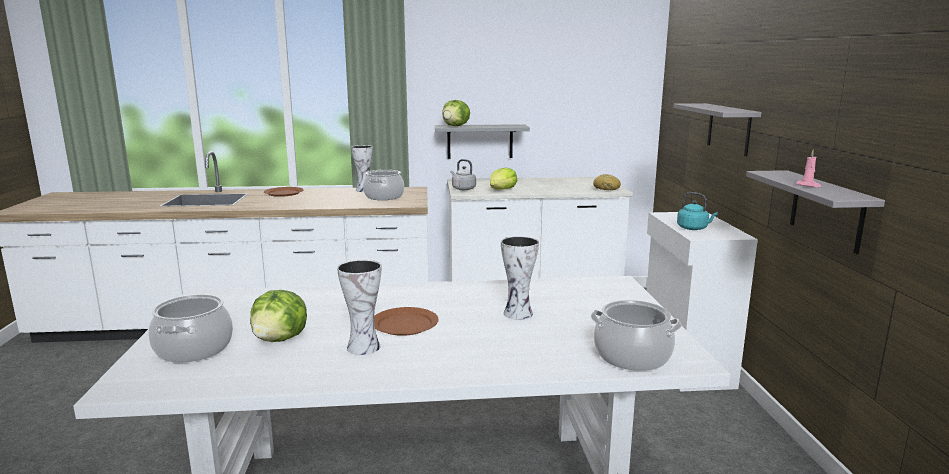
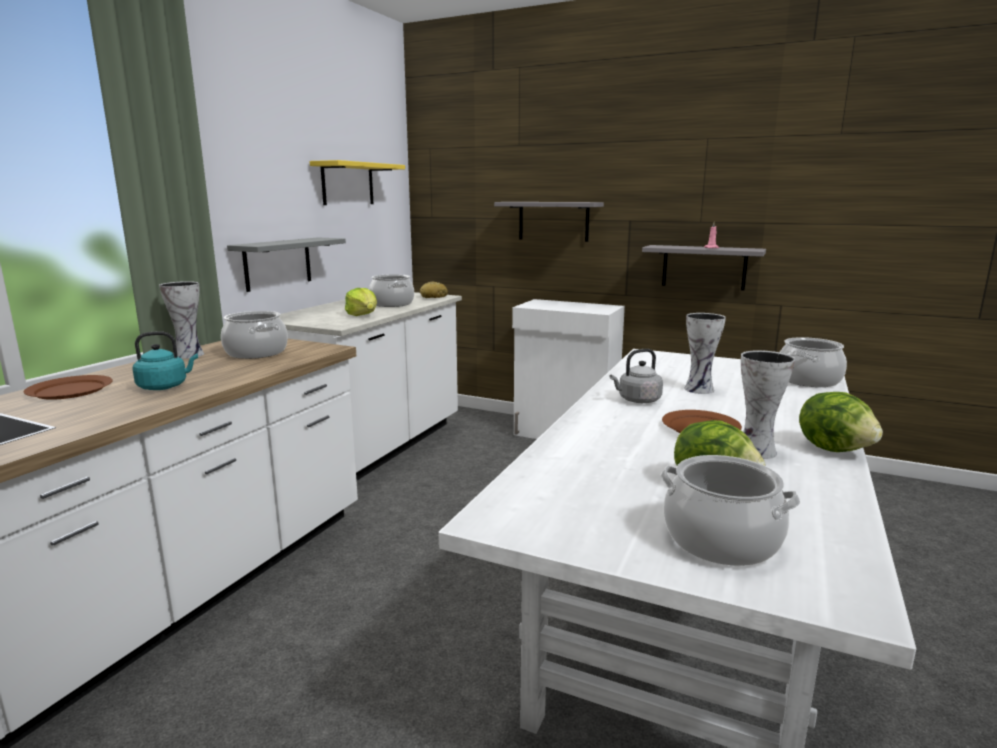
camera: 60 degrees left, 0 degrees up
lettuce [442,100,470,126] -> lettuce moved to [799,392,883,452]
grey kettle [450,159,476,190] -> grey kettle moved to [610,349,663,403]
turquoise kettle [677,192,718,230] -> turquoise kettle moved to [133,331,198,390]
none -> yellow shelf [309,160,405,205]
none -> cooking pot [369,274,414,307]

